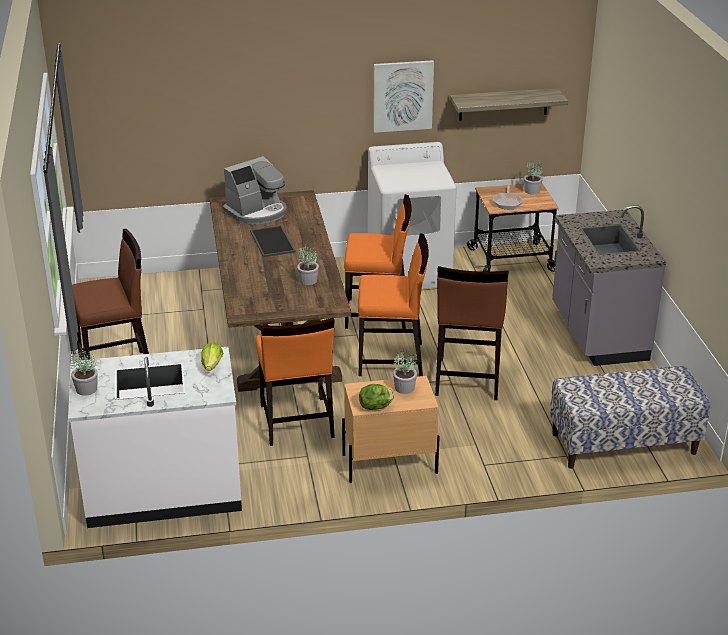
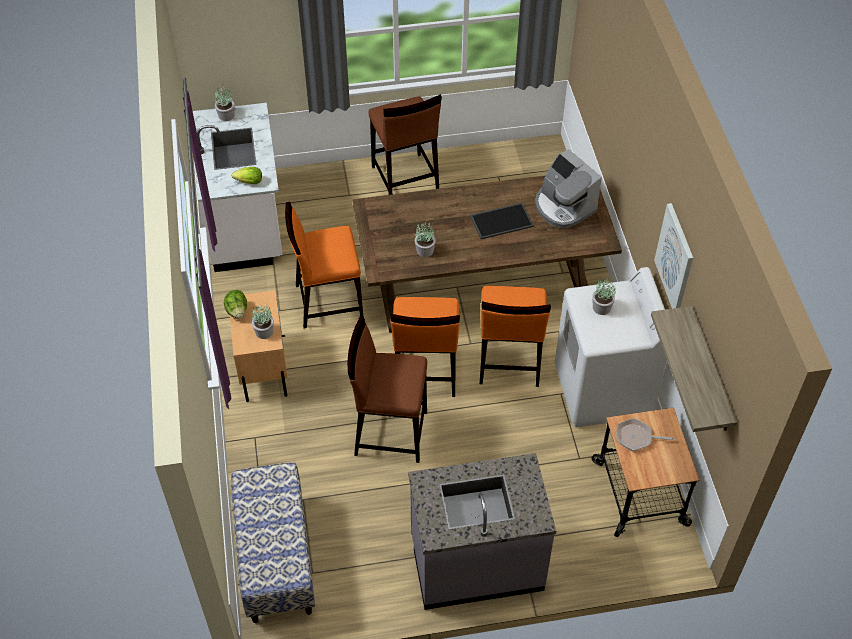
camera: 90 degrees right, 20 degrees up
potted plant [524,161,543,195] -> potted plant moved to [592,280,616,315]

